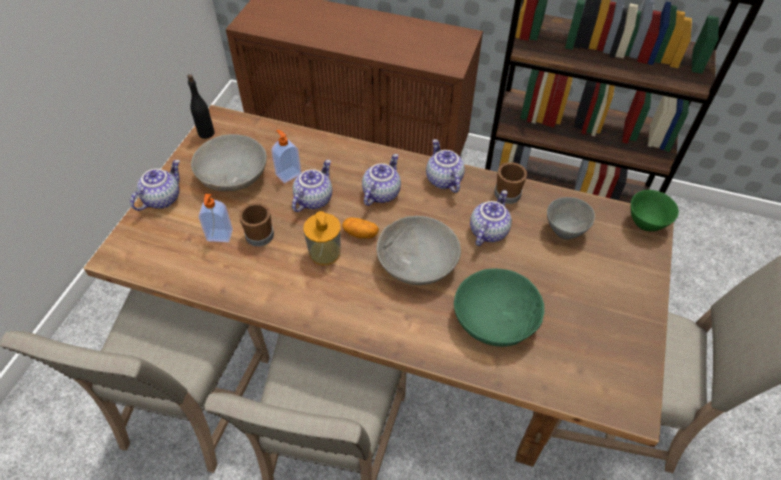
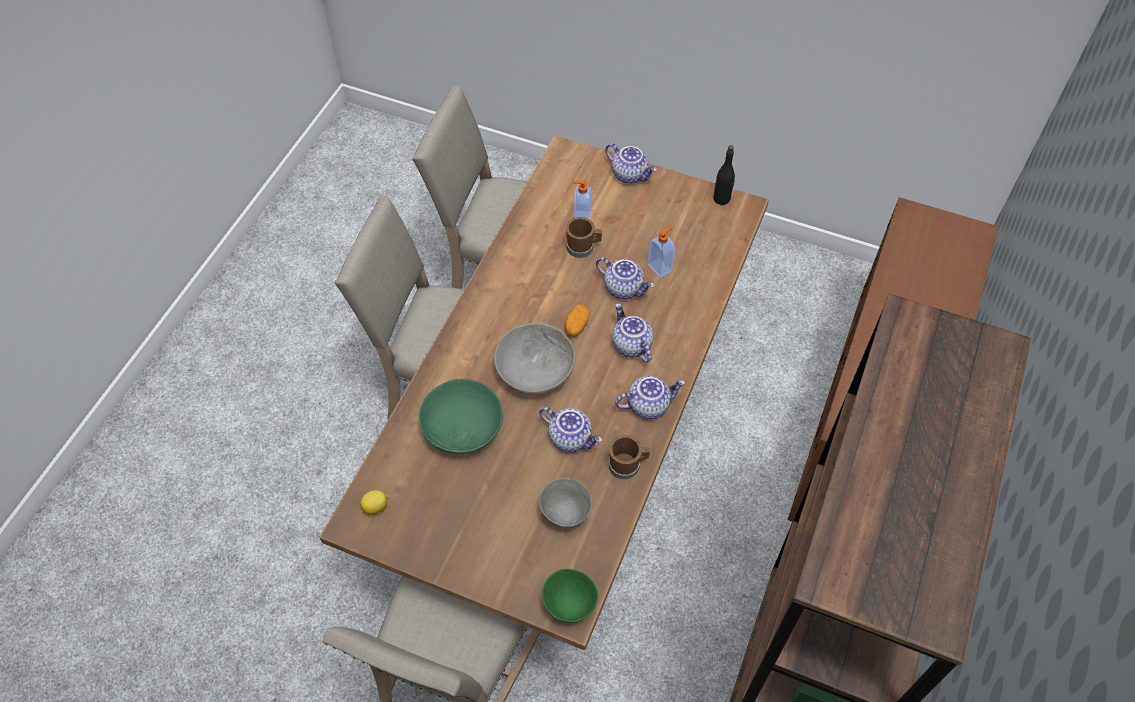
camera: 95 degrees right, 5 degrees up
grey bowl [191,134,267,192] -> none
soap dispenser [303,211,341,265] -> none
teapot [362,154,401,206] -> teapot turned 150 degrees counterclockwise [612,303,653,363]
none -> lemon [360,490,388,515]

